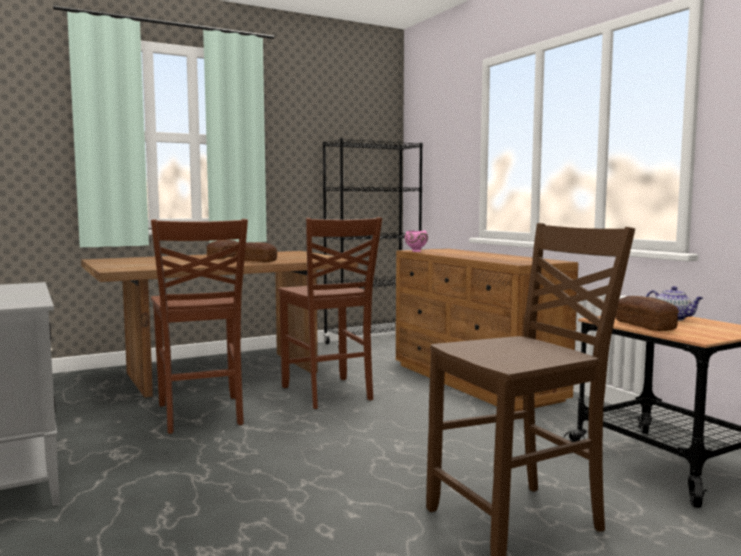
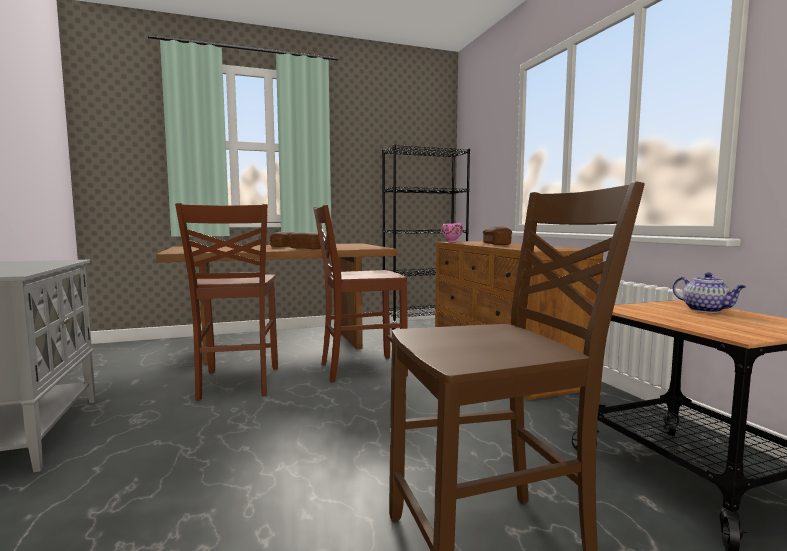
camera: 10 degrees right, 0 degrees up
brown chair [278,217,382,409] -> brown chair turned 90 degrees clockwise [314,205,408,382]
bread [616,296,679,331] -> bread moved to [483,226,512,245]

